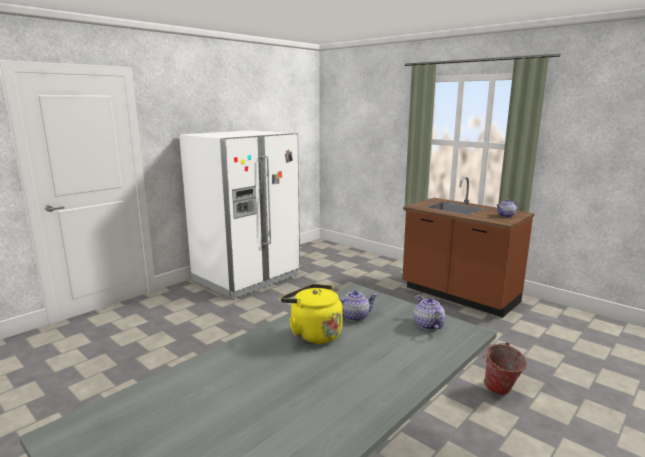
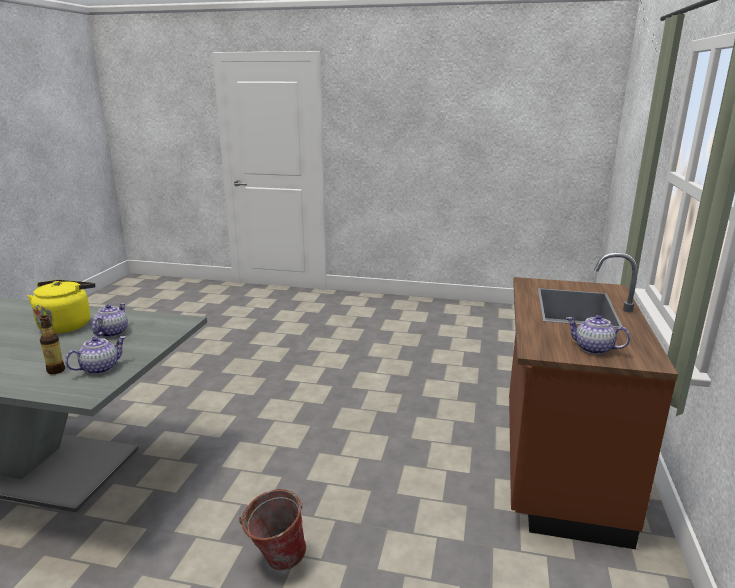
camera: 60 degrees right, 5 degrees up
white fridge [179,130,300,298] -> none
teapot [338,290,377,322] -> teapot turned 120 degrees counterclockwise [92,303,128,337]
none -> bottle [40,316,65,374]

